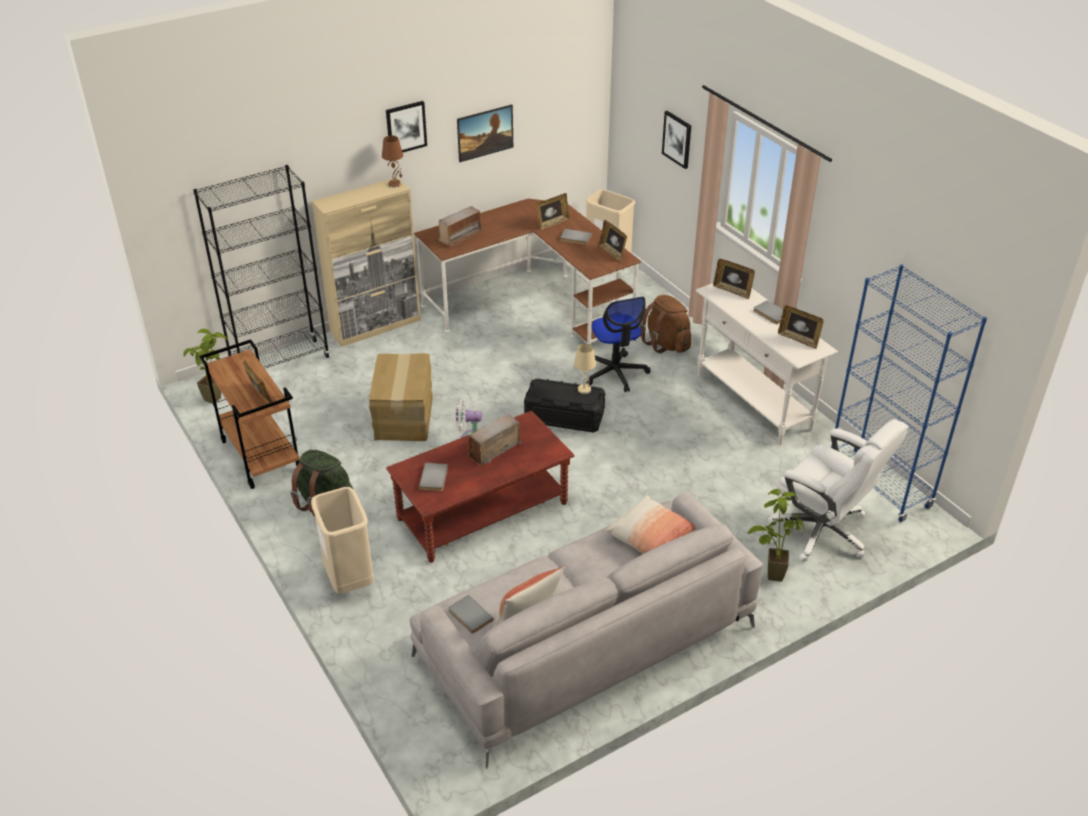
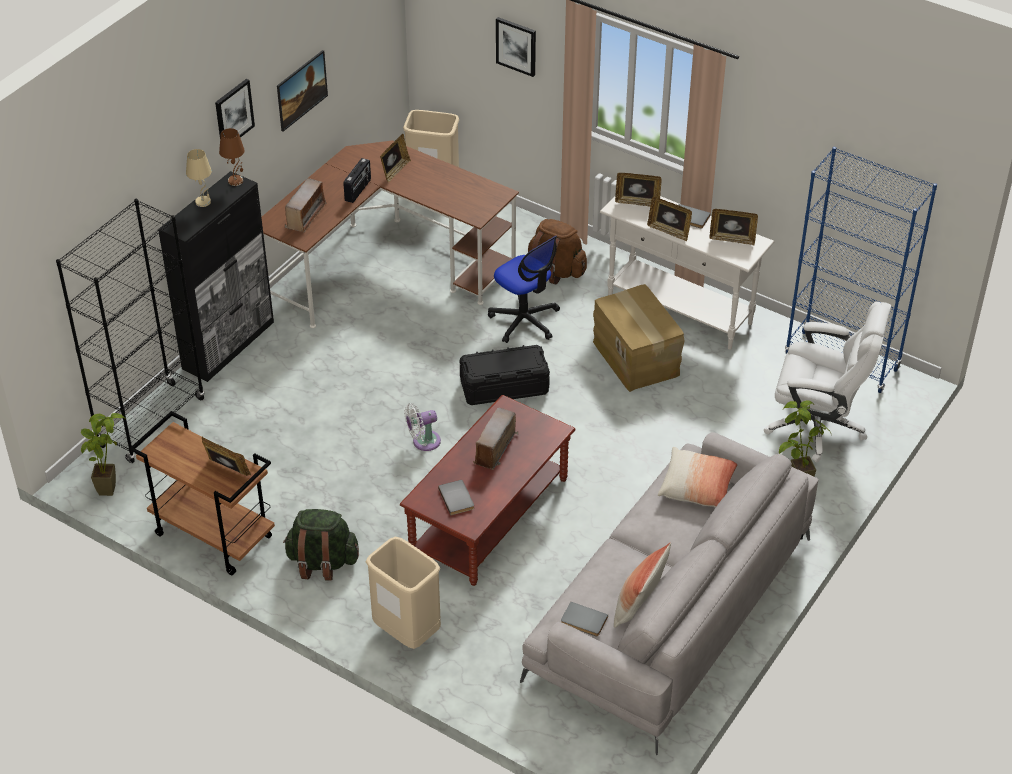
camera: 25 degrees left, 5 degrees up
beige cabinet [312,177,421,347] -> black cabinet [158,171,274,382]
cardboard box [369,353,433,441] -> cardboard box moved to [593,284,685,392]
grey book [560,229,592,245] -> none
beige table lamp [574,344,596,394] -> beige table lamp moved to [186,149,212,207]
picture frame [599,220,627,262] -> picture frame moved to [647,197,692,241]
none -> radio [343,158,371,203]

